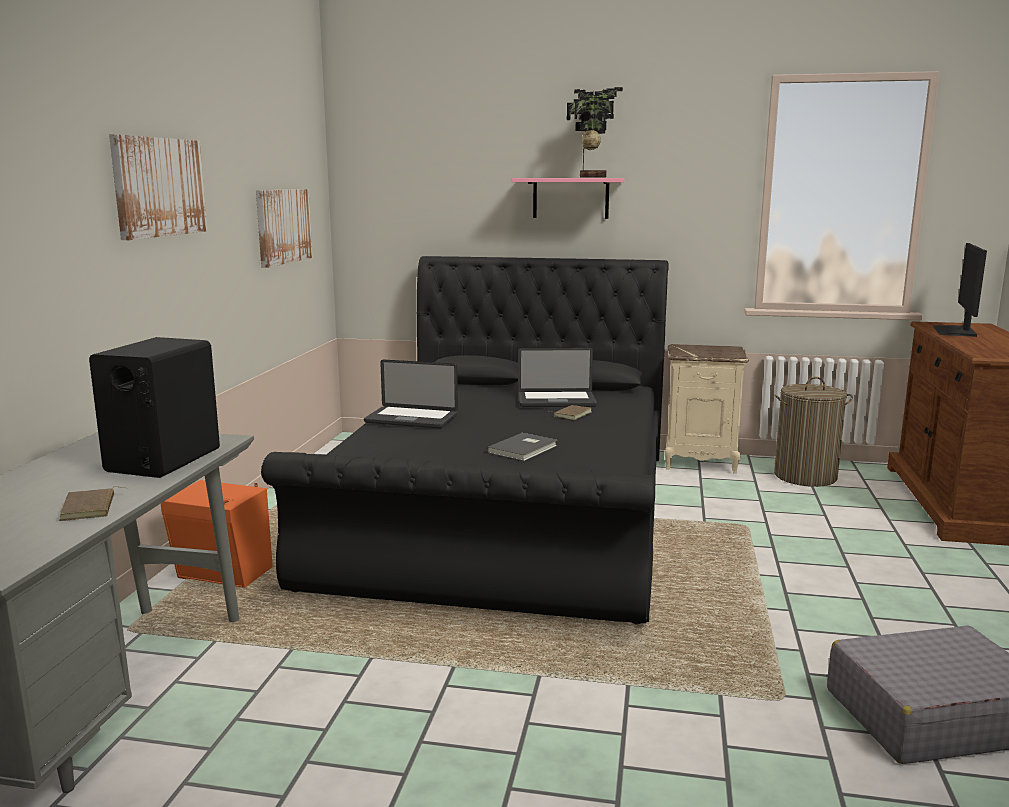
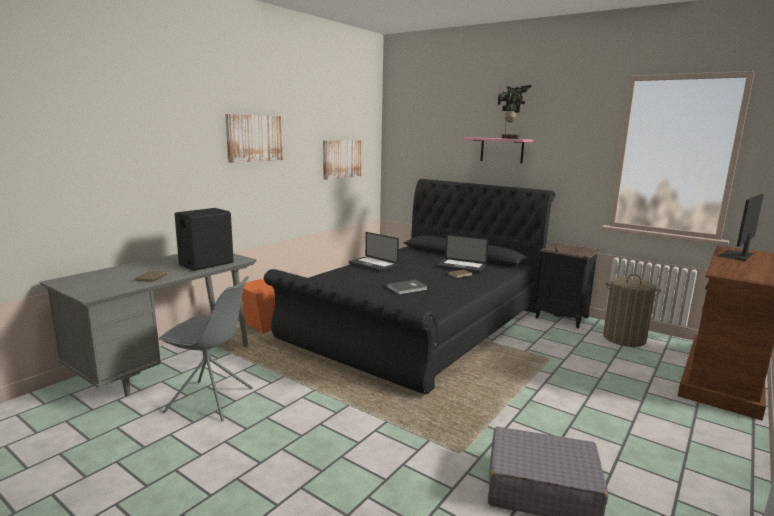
camera: 25 degrees right, 0 degrees up
beige nightstand [665,344,749,474] -> black nightstand [535,243,600,329]
none -> grey chair [158,276,253,421]

